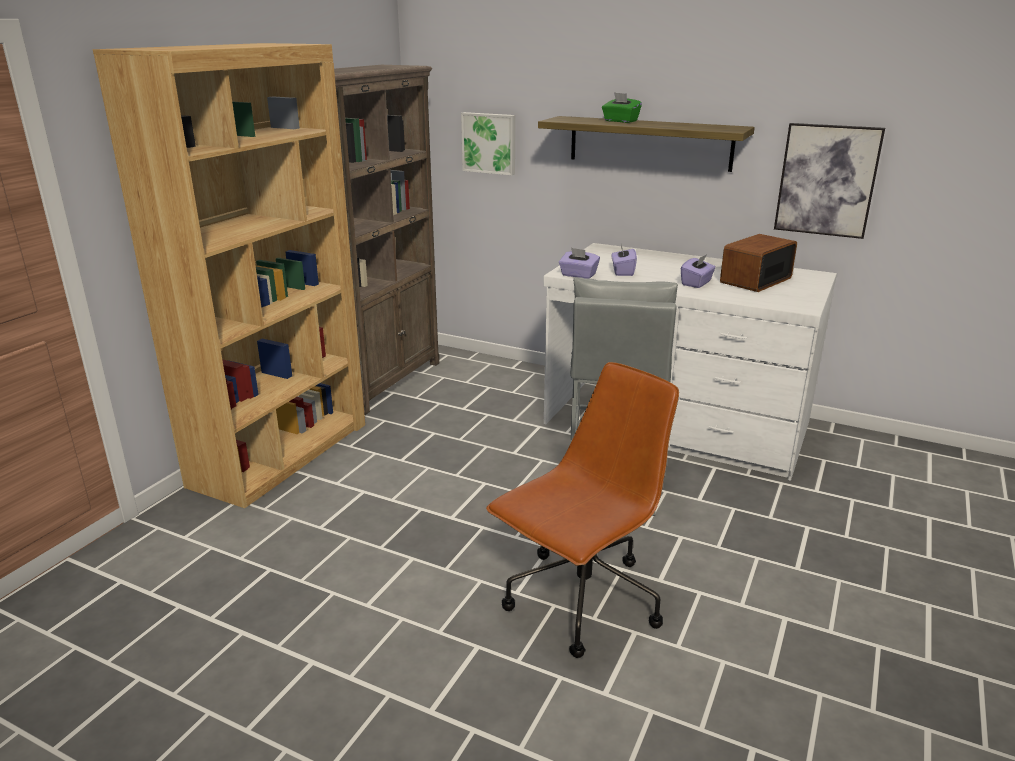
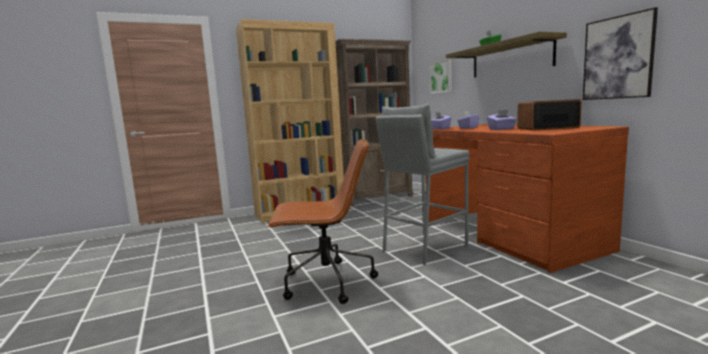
camera: 40 degrees right, 15 degrees down
white desk [543,243,837,481] -> brown desk [425,124,629,273]

